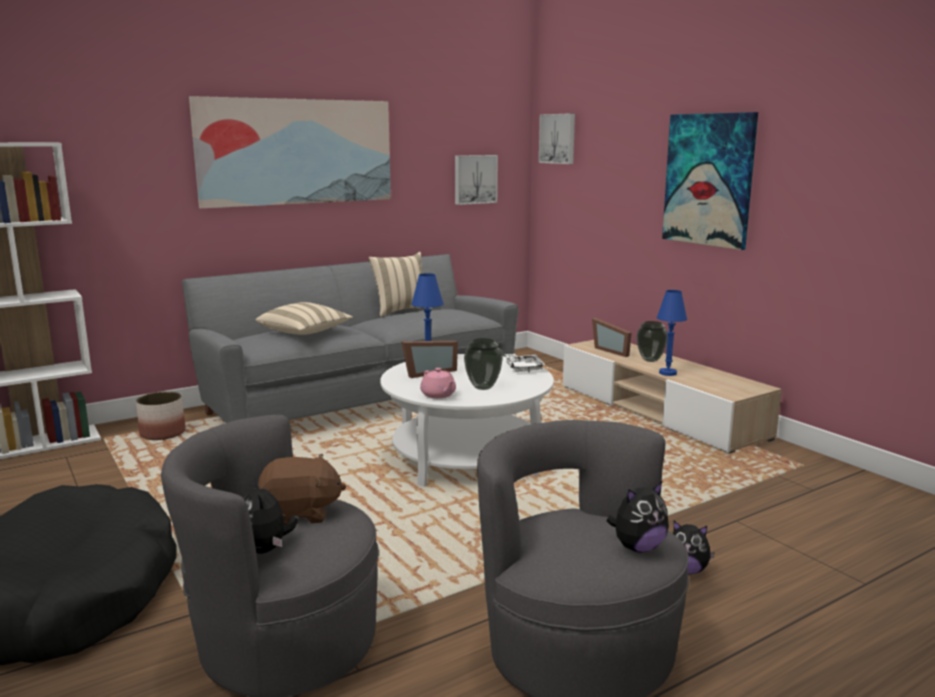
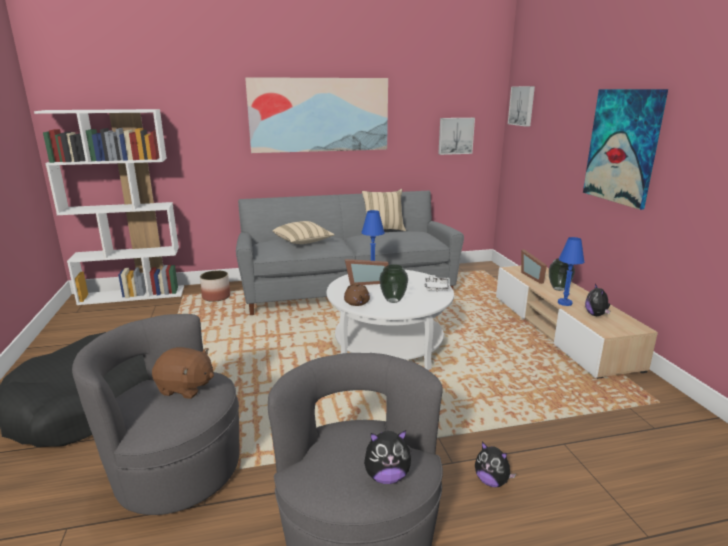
camera: 20 degrees right, 5 degrees up
plush toy [244,478,298,554] -> plush toy moved to [585,284,610,316]
pink teapot [420,368,456,398] -> brown teapot [344,283,370,306]

